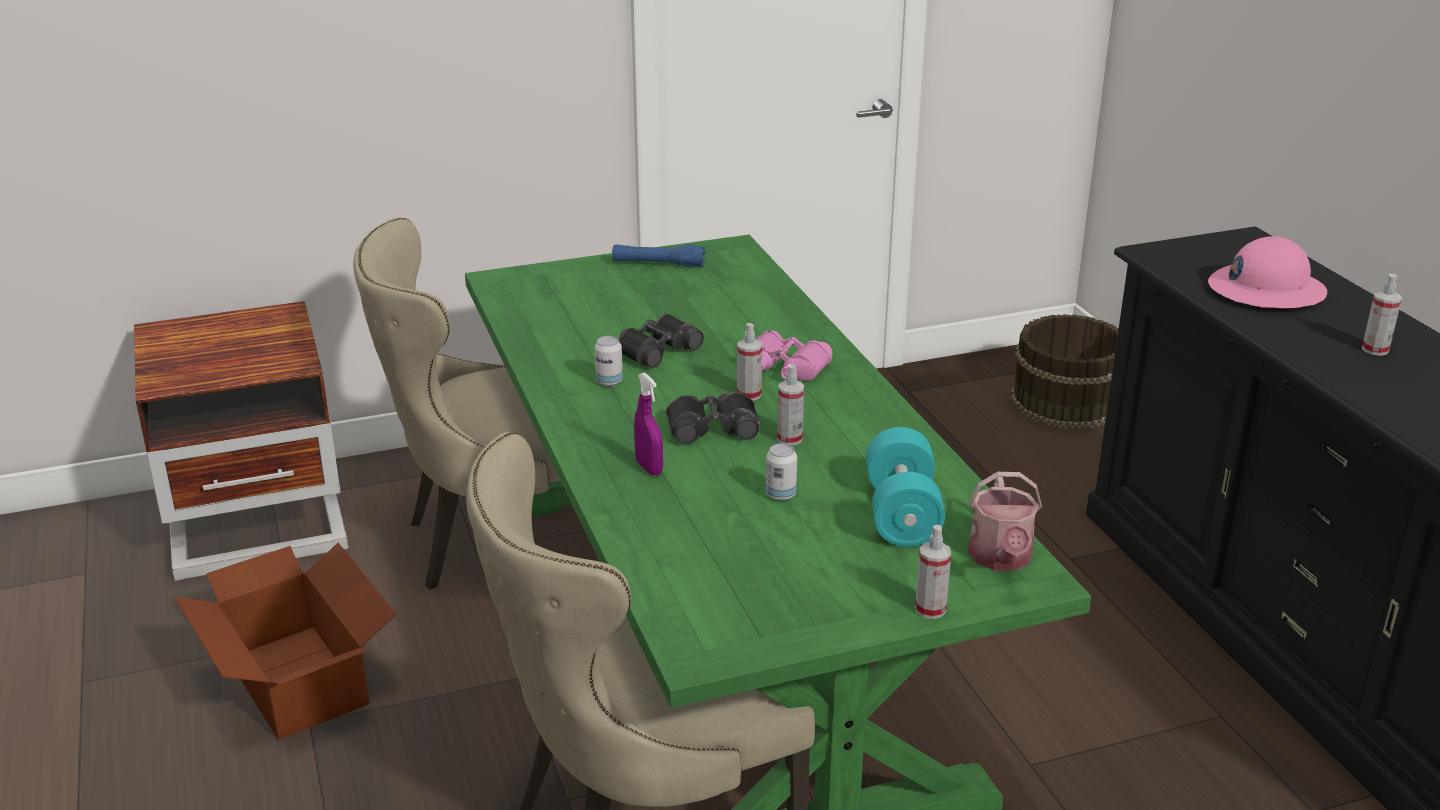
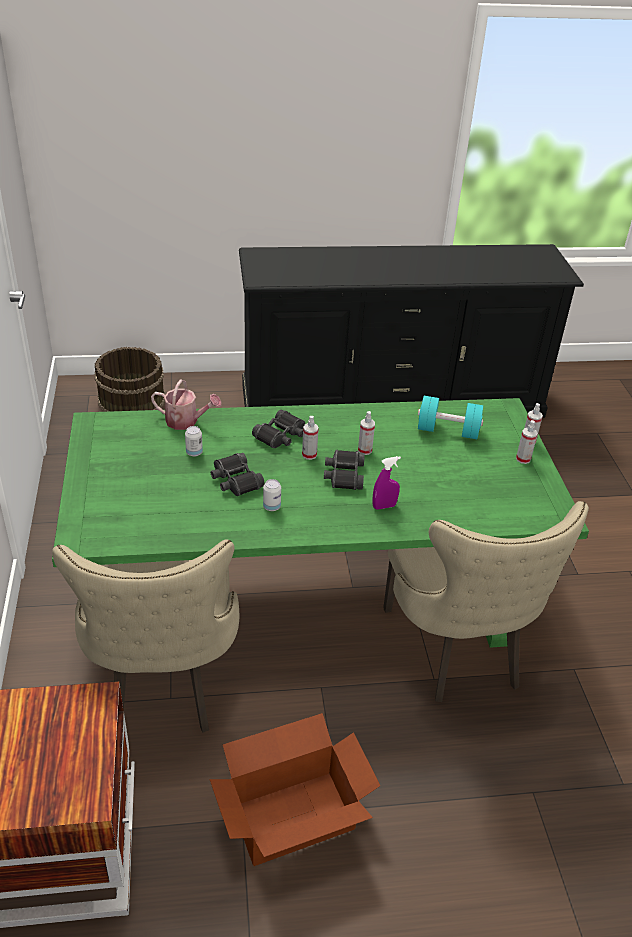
camera: 80 degrees left, 10 degrees up
blue flashlight [612,244,706,268] -> none
pink binoculars [756,330,832,381] -> black binoculars [252,410,305,448]
can [766,443,797,501] -> can moved to [185,426,203,457]
watering can [968,472,1042,571] -> watering can moved to [151,379,221,430]
pink hard hat [1208,236,1327,308] -> none
spray bottle [1362,274,1402,356] -> spray bottle moved to [516,420,538,464]

